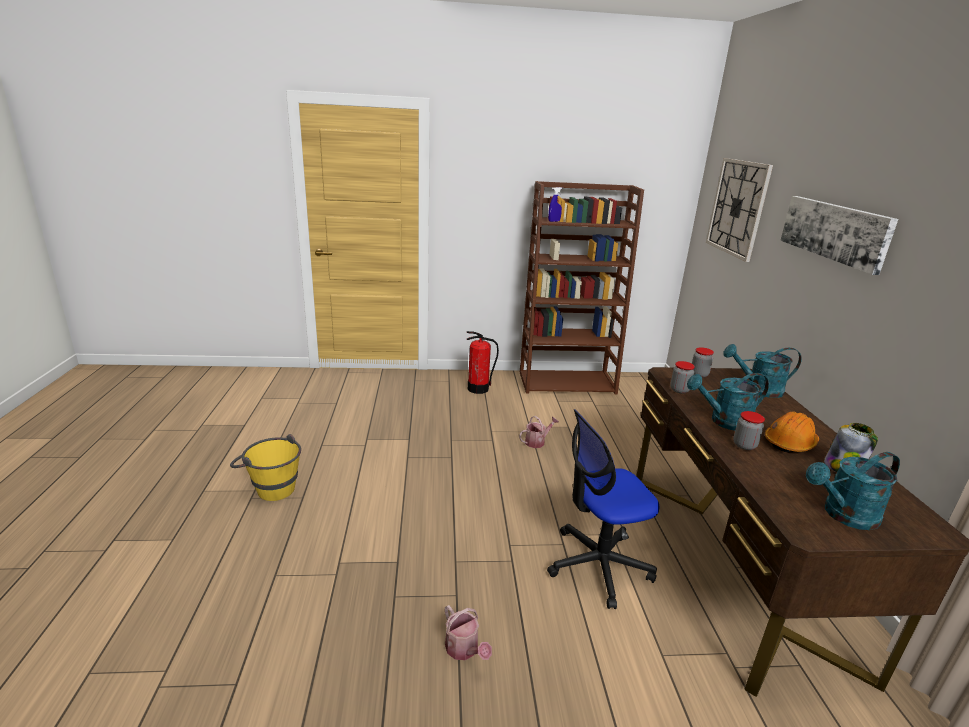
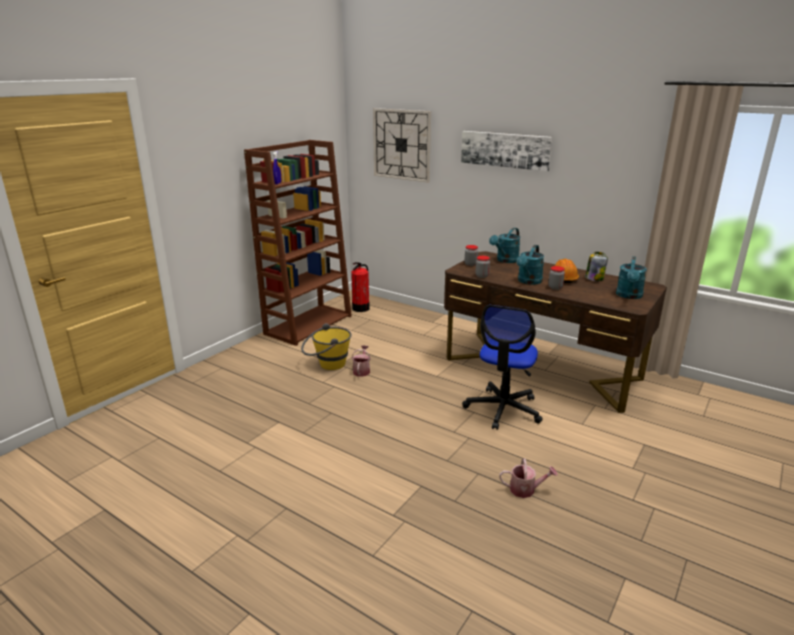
camera: 50 degrees left, 0 degrees up
yellow bucket [230,434,301,501] -> yellow bucket moved to [301,323,351,370]
fire extinguisher [467,331,499,394] -> fire extinguisher moved to [351,262,370,312]

